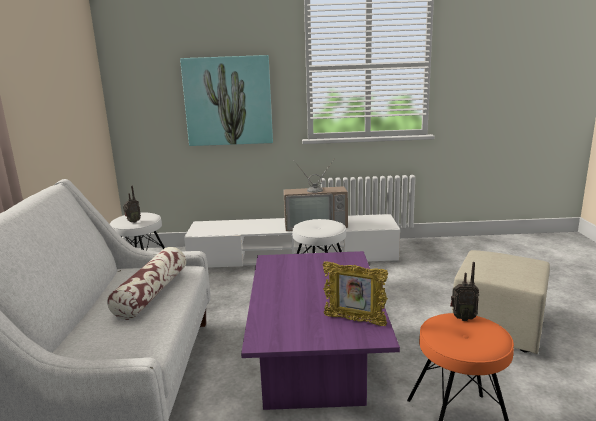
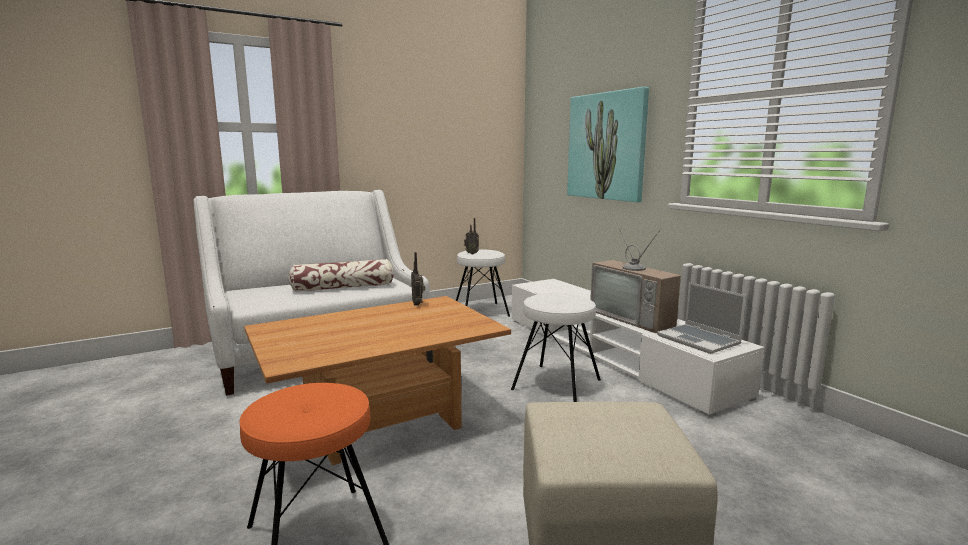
camera: 60 degrees right, 5 degrees down
purple coffee table [241,251,400,410] -> brown coffee table [244,296,511,466]
picture frame [323,261,388,326] -> none
radio [450,262,479,321] -> radio moved to [411,252,425,306]
none -> laptop [657,282,746,354]

